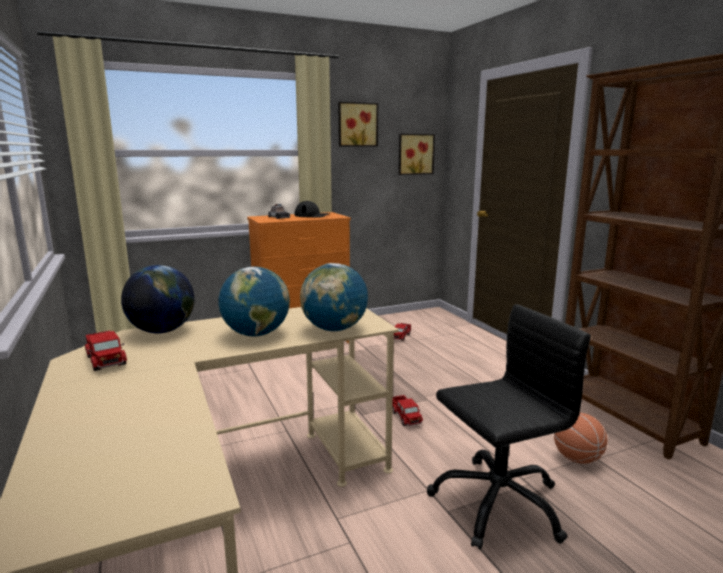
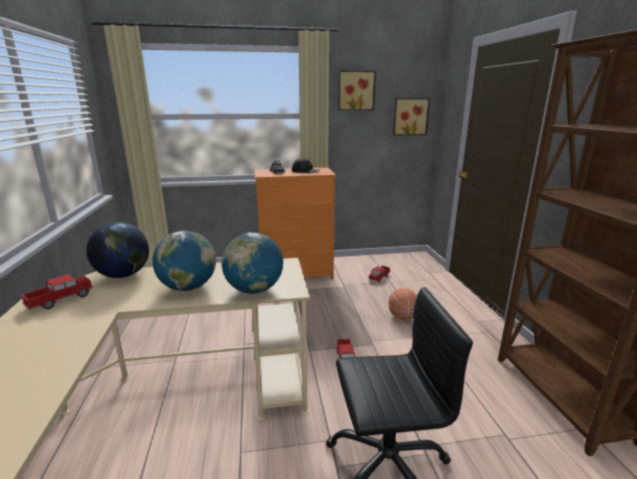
camera: 15 degrees right, 5 degrees up
toy truck [85,331,127,371] -> toy truck turned 120 degrees counterclockwise [21,274,93,310]
basketball [554,413,608,464] -> basketball moved to [388,288,417,320]

